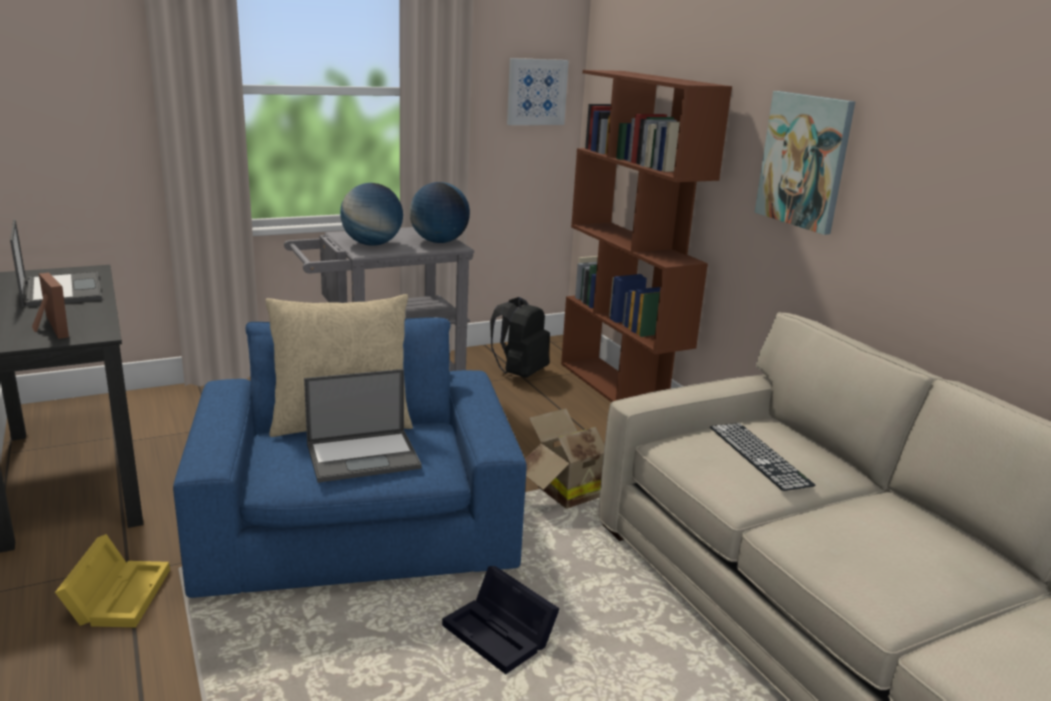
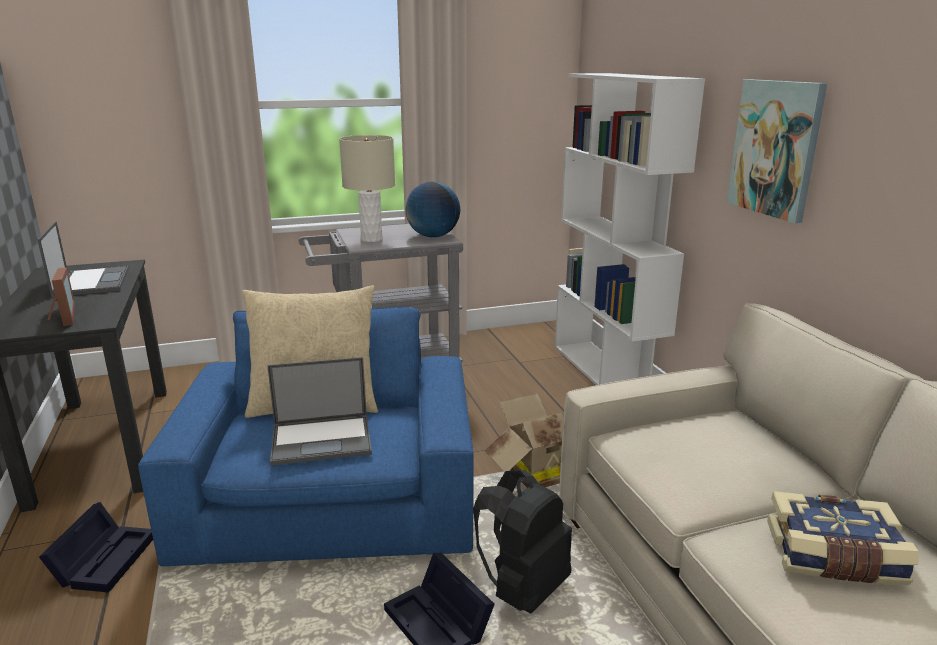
camera: 10 degrees right, 0 degrees up
yellow storage box [55,534,170,627] -> black storage box [39,502,153,593]
globe [340,183,403,246] -> beige table lamp [339,135,395,242]
black backpack [490,297,550,378] -> black backpack moved to [473,470,572,613]
picture [507,58,569,125] -> none
brown bookcase [561,70,732,402] -> white bookcase [555,73,705,385]
keyboard [710,423,816,491] -> none
none -> book [767,491,919,585]

